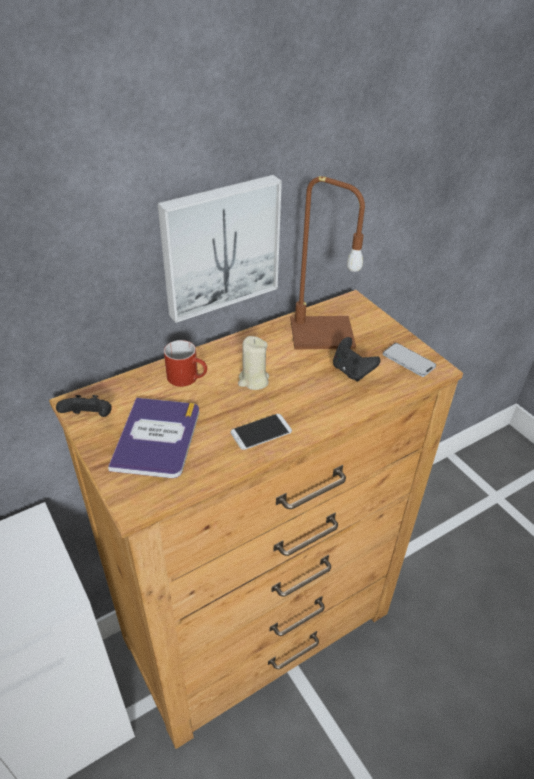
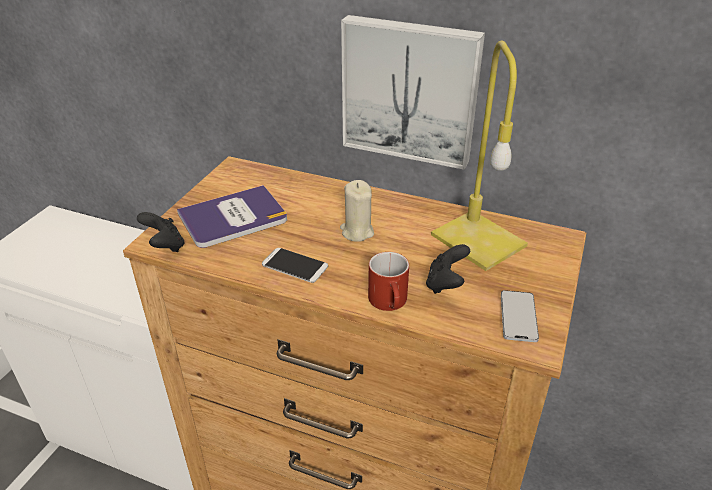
camera: 55 degrees right, 5 degrees down
black game controller [56,395,112,417] -> black game controller moved to [137,212,184,252]
red mug [164,340,207,387] -> red mug moved to [368,252,409,311]
brown table lamp [290,176,365,349] -> yellow table lamp [431,41,528,271]

